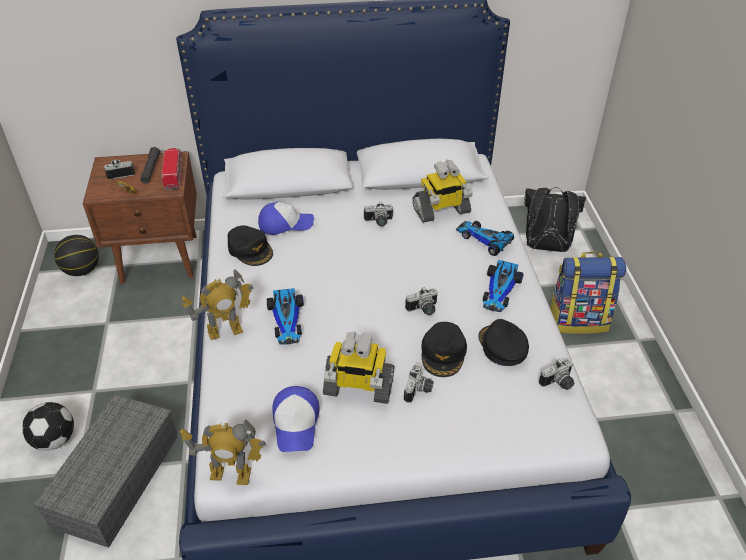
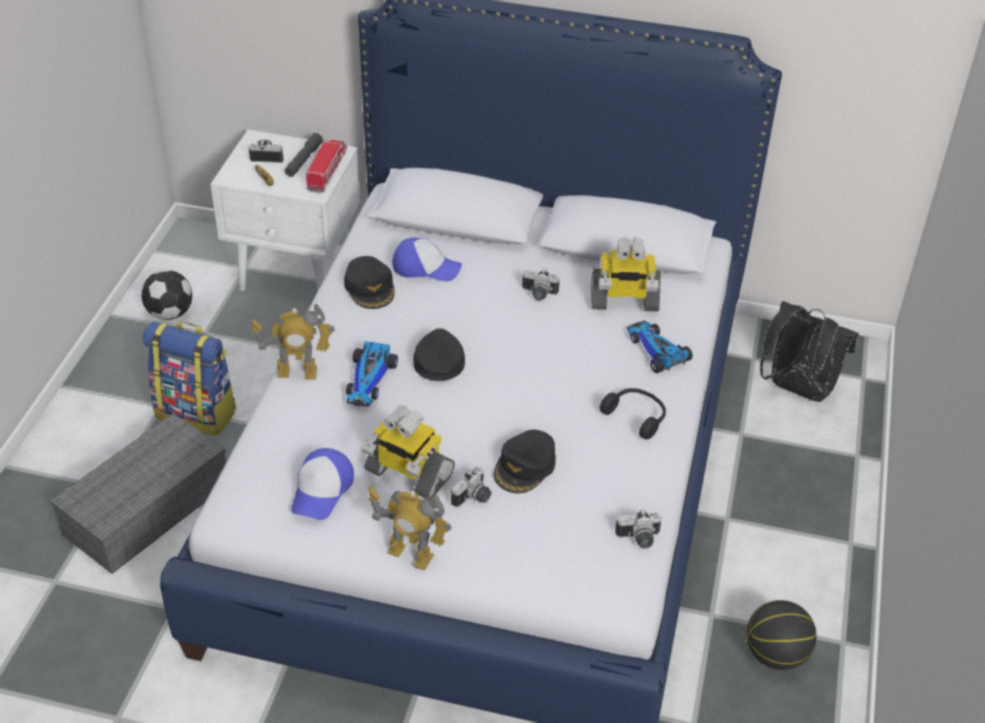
camera: 20 degrees right, 0 degrees up
football [22,402,74,451] -> football moved to [141,270,192,320]
basketball [54,235,99,276] -> basketball moved to [746,600,817,670]
brown nightstand [83,151,197,284] -> white nightstand [210,130,361,291]
toy robot [179,420,266,485] -> toy robot moved to [368,486,452,571]
camera [405,287,437,315] -> none
black cap [479,319,529,366] -> black cap moved to [413,328,465,381]
toy car [483,260,523,312] -> black headphones [600,388,666,439]
backpack [550,252,626,334] -> backpack moved to [143,321,237,436]

